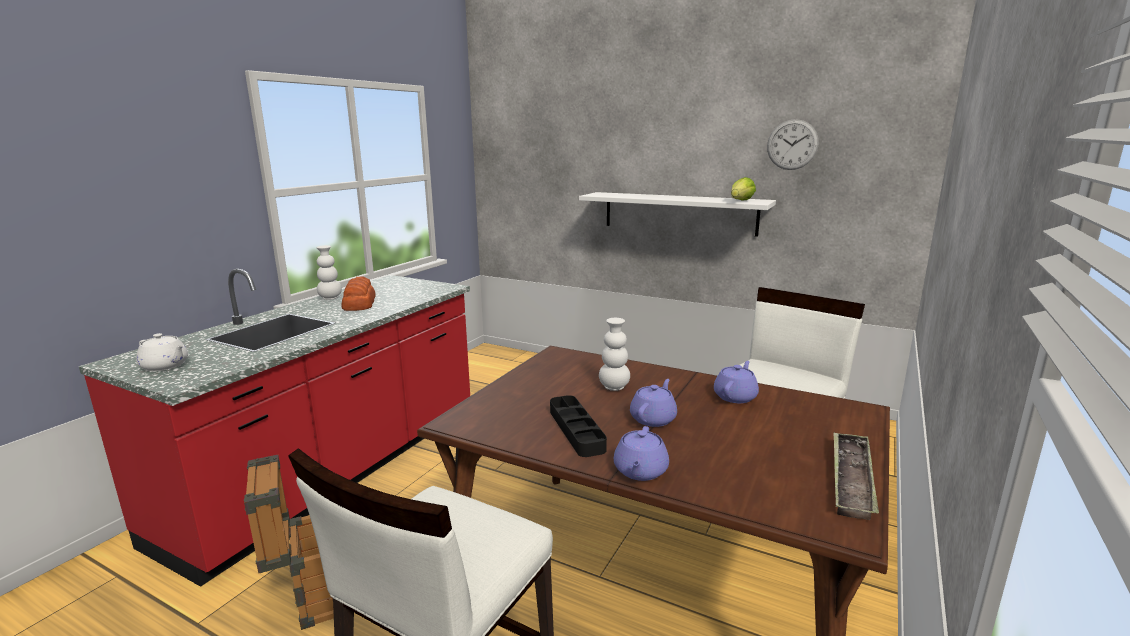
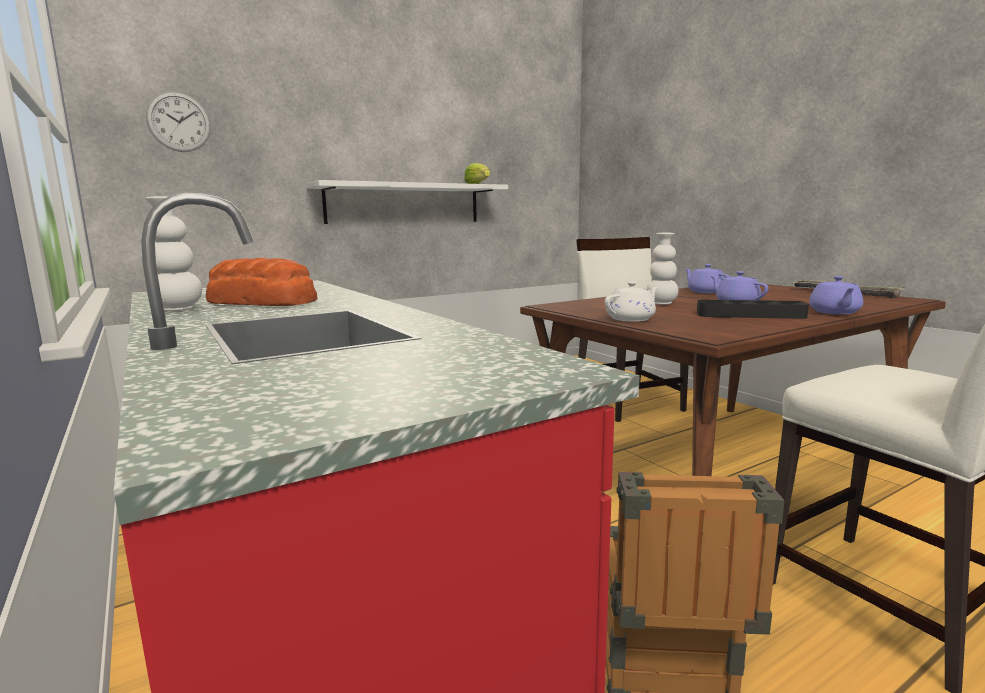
camera: 60 degrees left, 5 degrees down
white teapot [136,333,188,371] -> white teapot moved to [605,282,659,322]
purple teapot [614,426,669,481] -> purple teapot turned 60 degrees clockwise [809,276,863,314]
wall clock [767,119,819,170] -> wall clock moved to [146,92,211,152]

